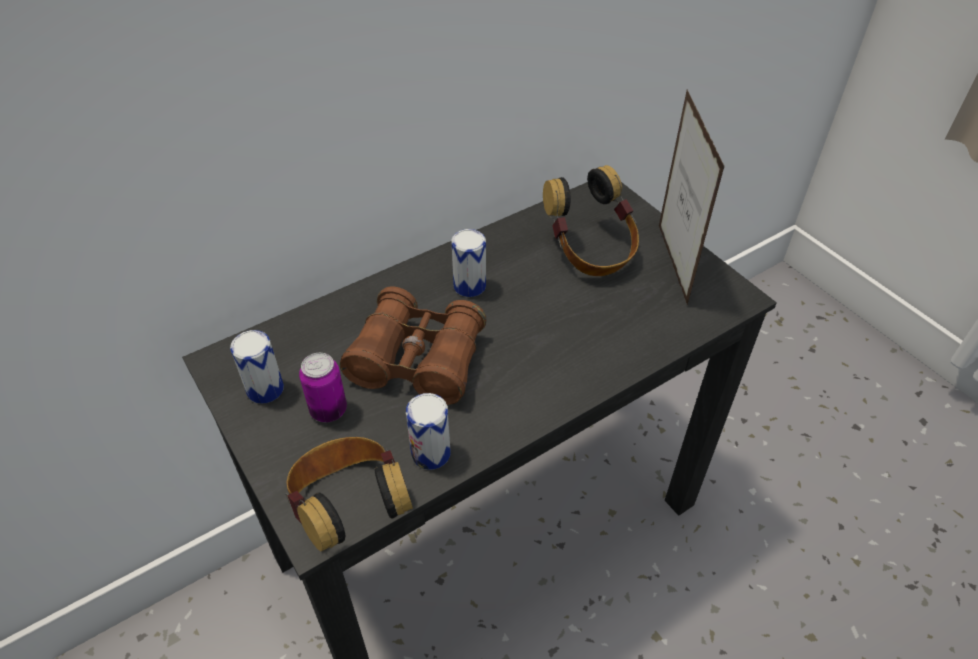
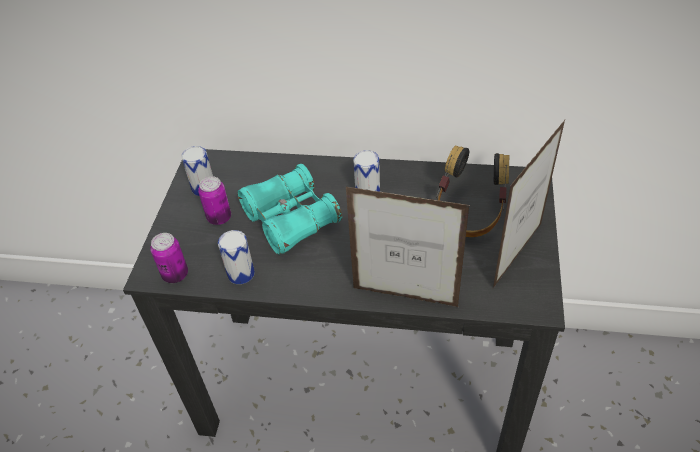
camera: 45 degrees right, 0 degrees up
headphones [286,437,413,551] -> can [150,233,188,283]
brown binoculars [340,286,486,405] -> turquoise binoculars [238,164,342,255]
none -> picture frame [346,187,470,307]

